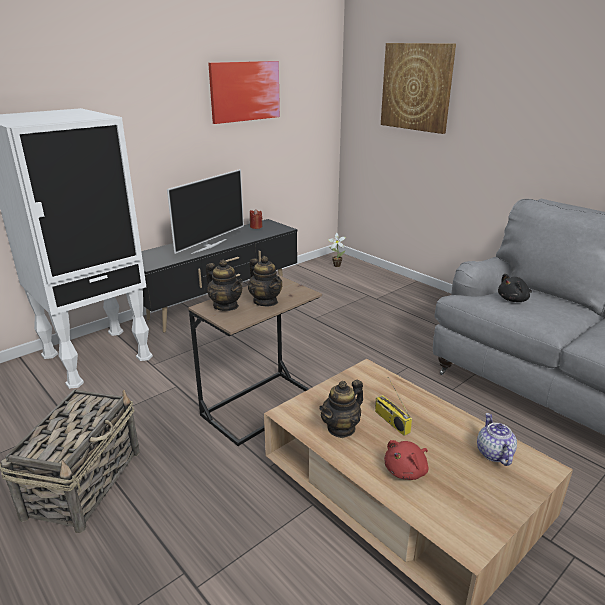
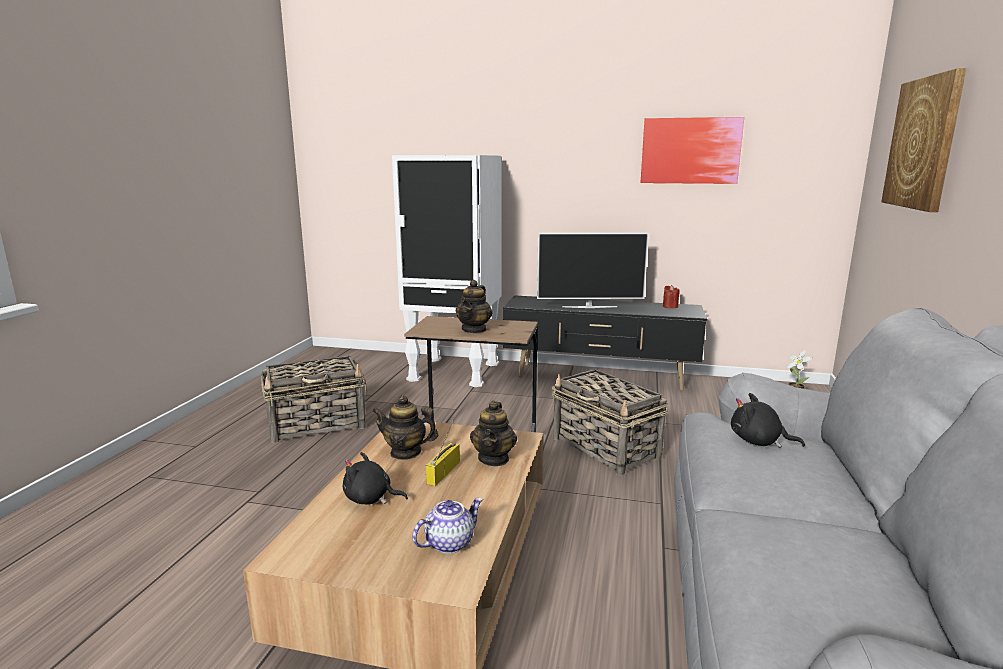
camera: 55 degrees right, 10 degrees down
teapot [206,260,243,311] -> teapot moved to [470,401,517,466]
red plush toy [384,440,429,480] -> black plush toy [343,452,408,504]
none -> basket [551,369,668,475]

